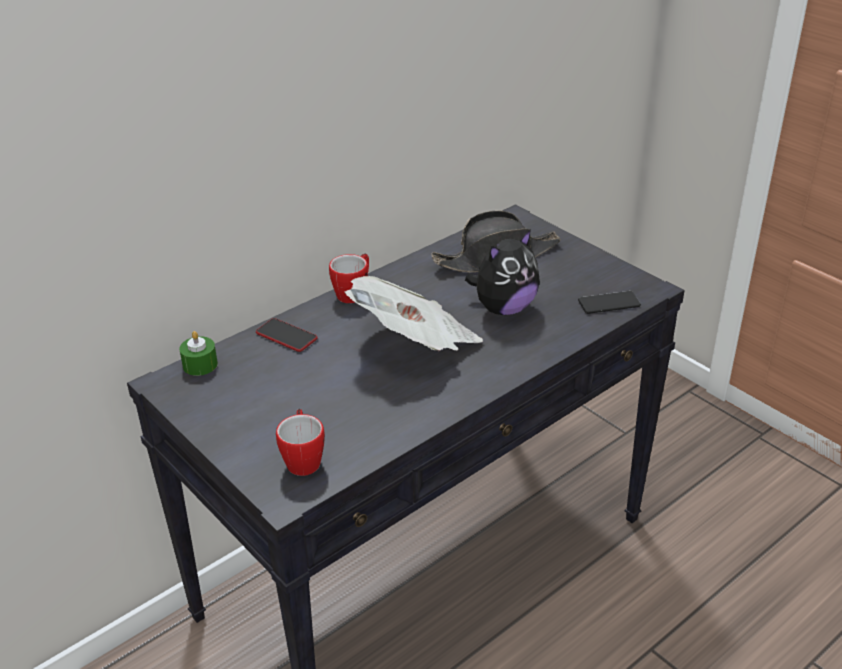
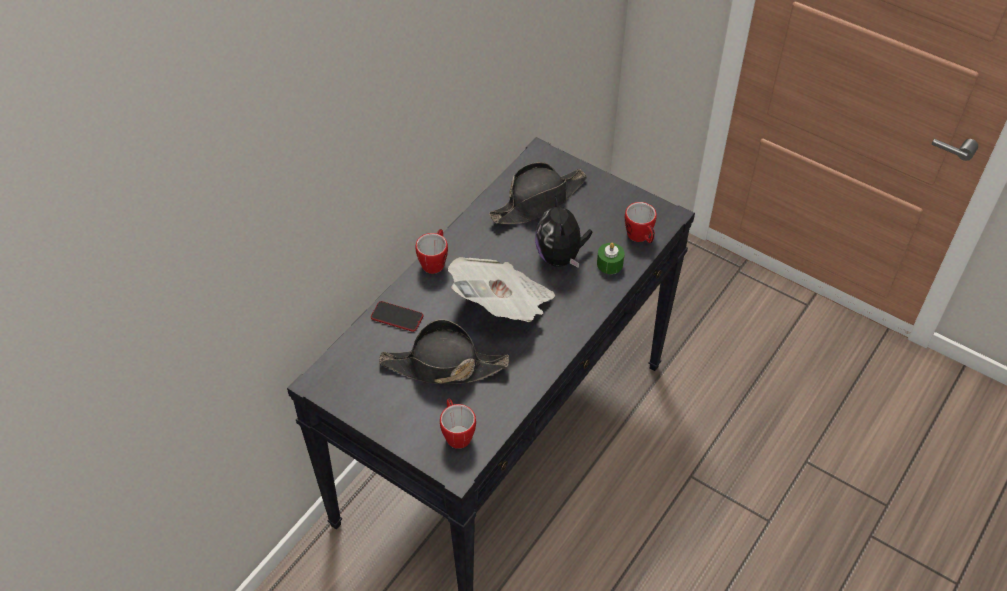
camera: 15 degrees left, 15 degrees up
green candle [179,331,218,376] -> green candle moved to [597,243,625,274]
plush toy [465,229,540,315] -> plush toy turned 135 degrees clockwise [535,196,593,268]
phone [578,291,641,314] -> mug [625,202,657,243]
none -> black hat [379,319,509,384]

